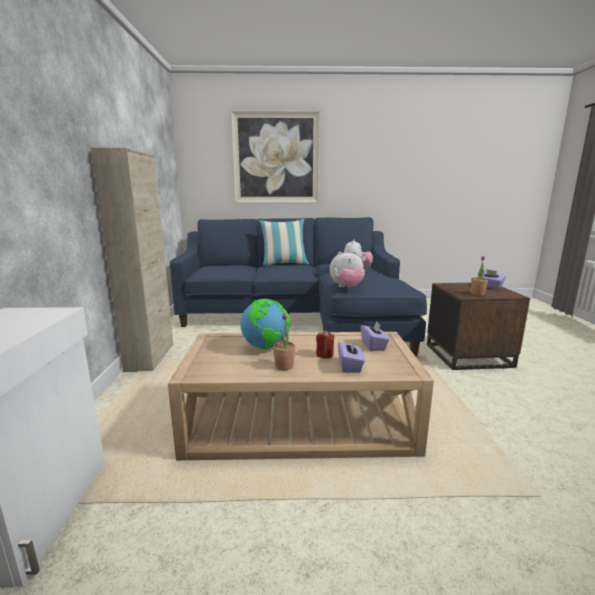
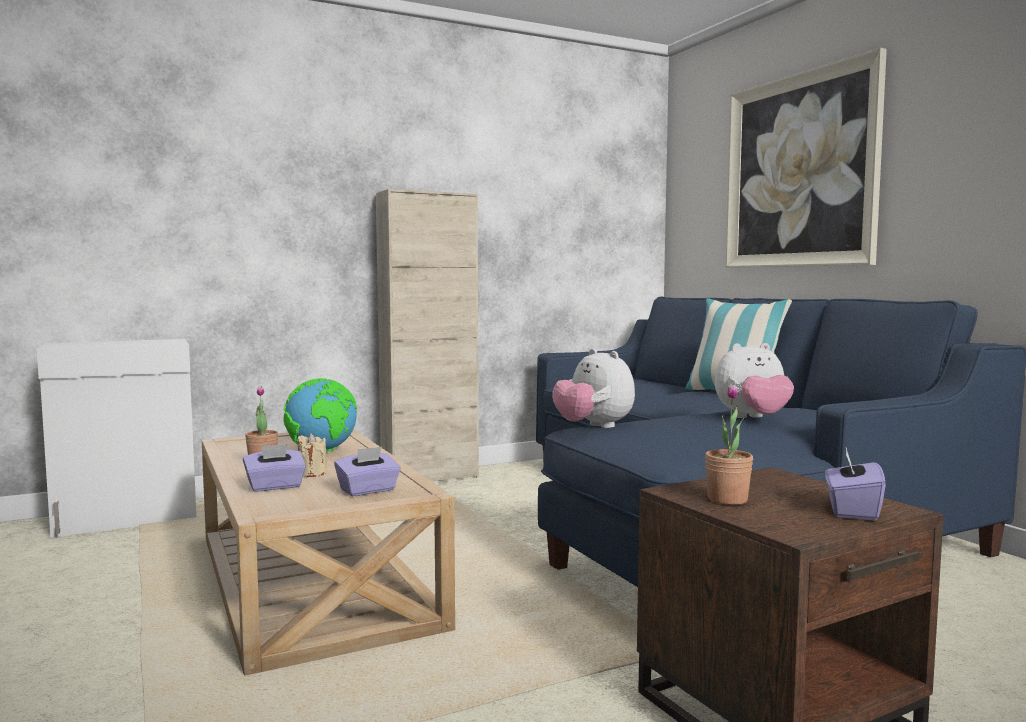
camera: 65 degrees right, 10 degrees down
red candle [316,331,335,358] -> beige candle [297,433,327,477]

